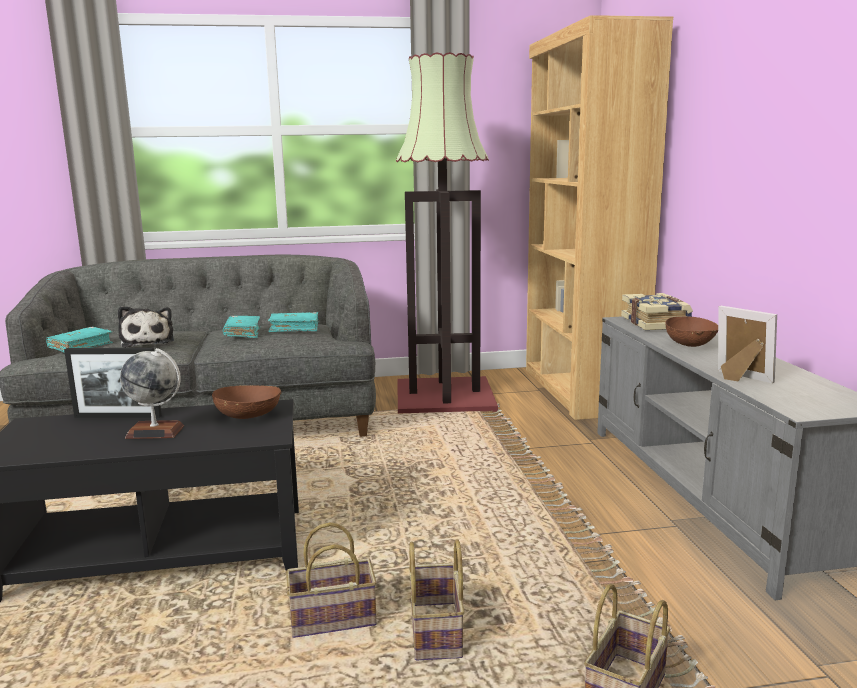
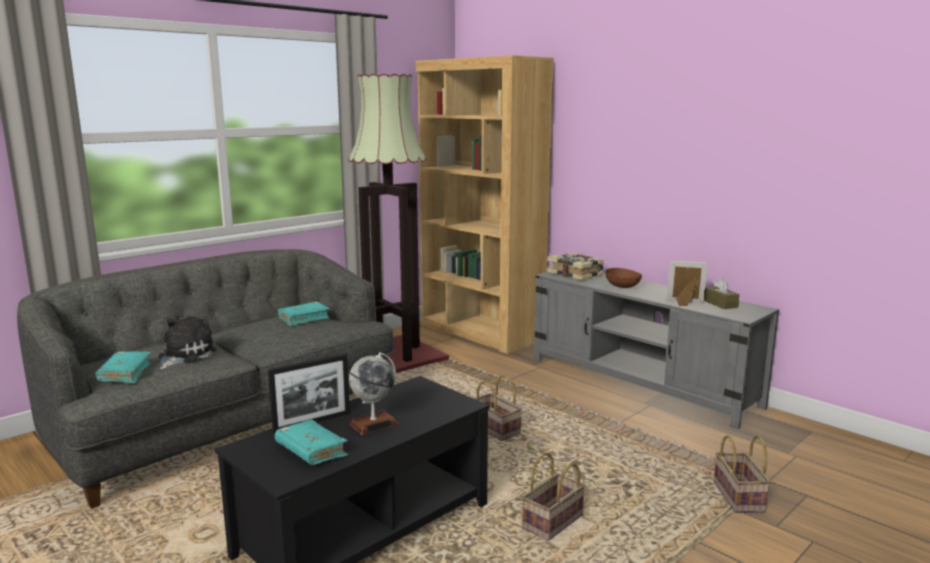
camera: 35 degrees left, 0 degrees up
plush toy [118,306,174,348] -> plush toy turned 105 degrees counterclockwise [158,316,217,369]
brown bowl [212,385,281,419] -> none
turquoise book [223,316,260,338] -> turquoise book moved to [275,420,348,465]
basket [409,539,465,660] -> basket moved to [474,375,522,441]
none -> brown tissue box [704,278,740,309]

